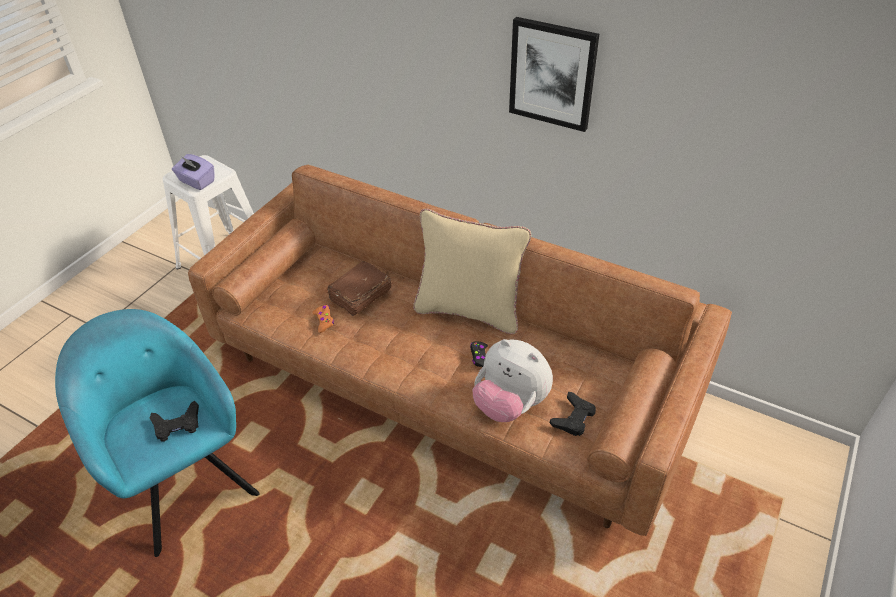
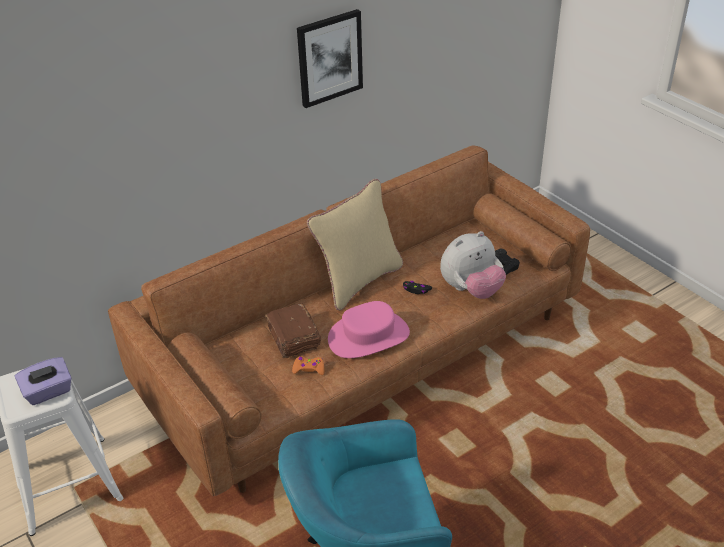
camera: 65 degrees left, 5 degrees down
black game controller [150,401,199,442] -> none
none -> pink hat [328,301,410,358]

